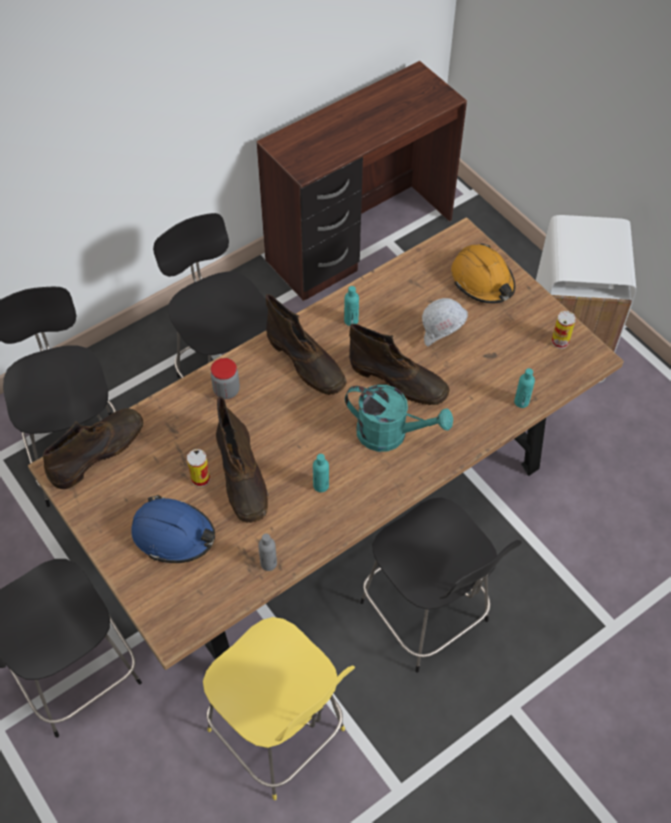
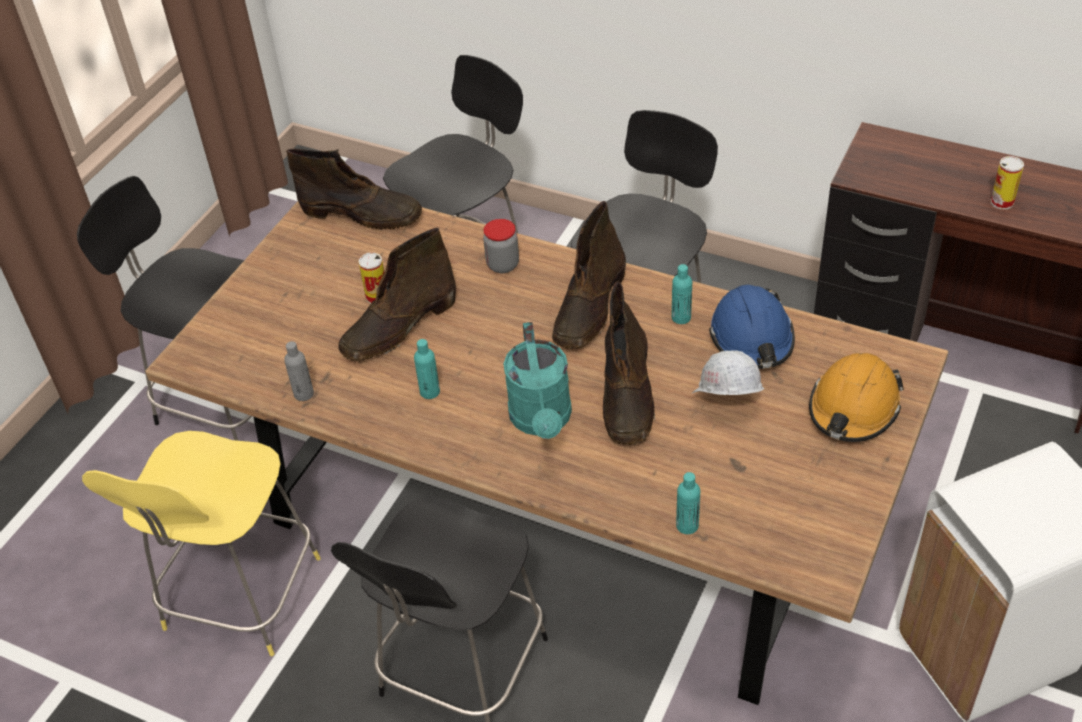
camera: 65 degrees right, 10 degrees down
blue hard hat [131,495,215,563] -> blue hard hat moved to [709,285,795,369]
can [551,311,576,349] -> can moved to [991,156,1024,210]

